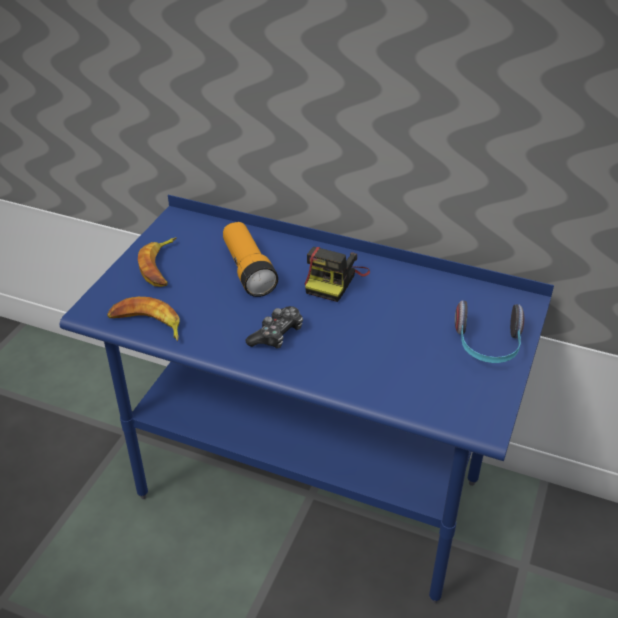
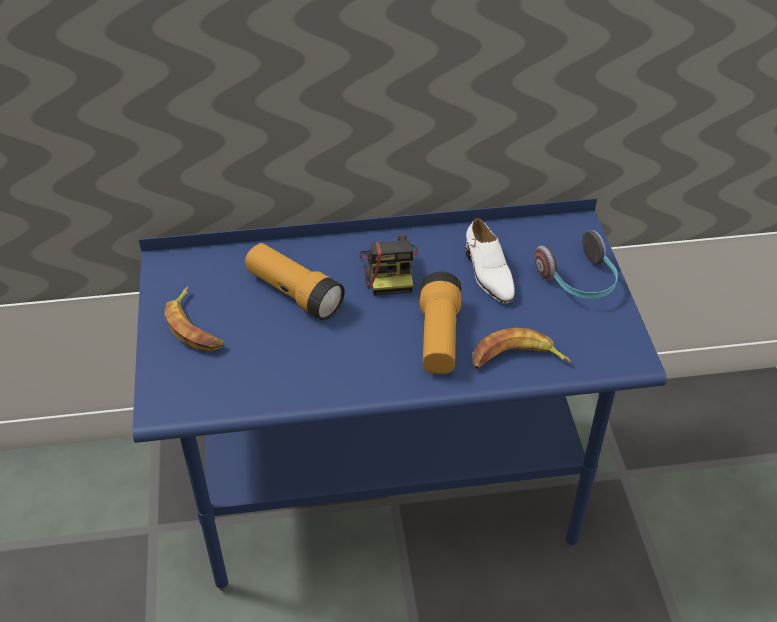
camera: 30 degrees left, 5 degrees up
banana [107,297,180,341] -> banana moved to [472,328,571,369]
game controller [245,306,303,349] -> none
none -> flashlight [420,271,461,374]
none -> white shoe [465,218,515,303]

